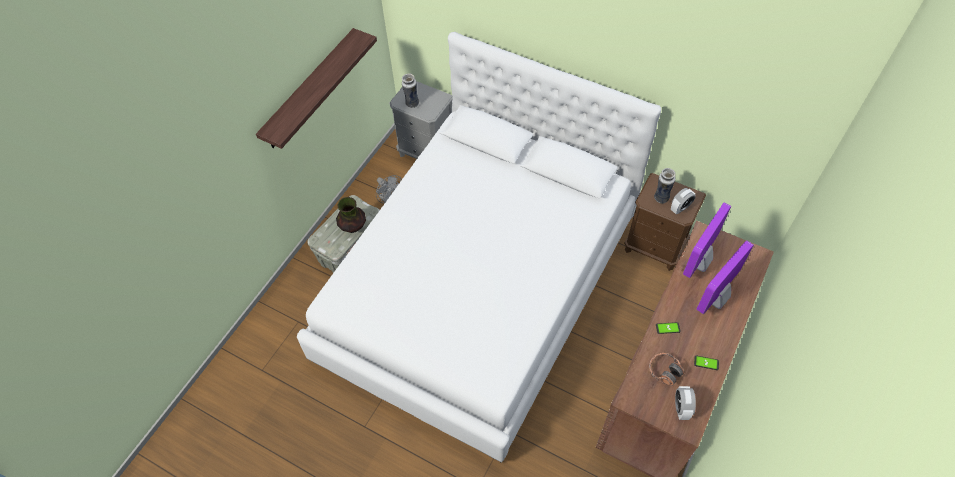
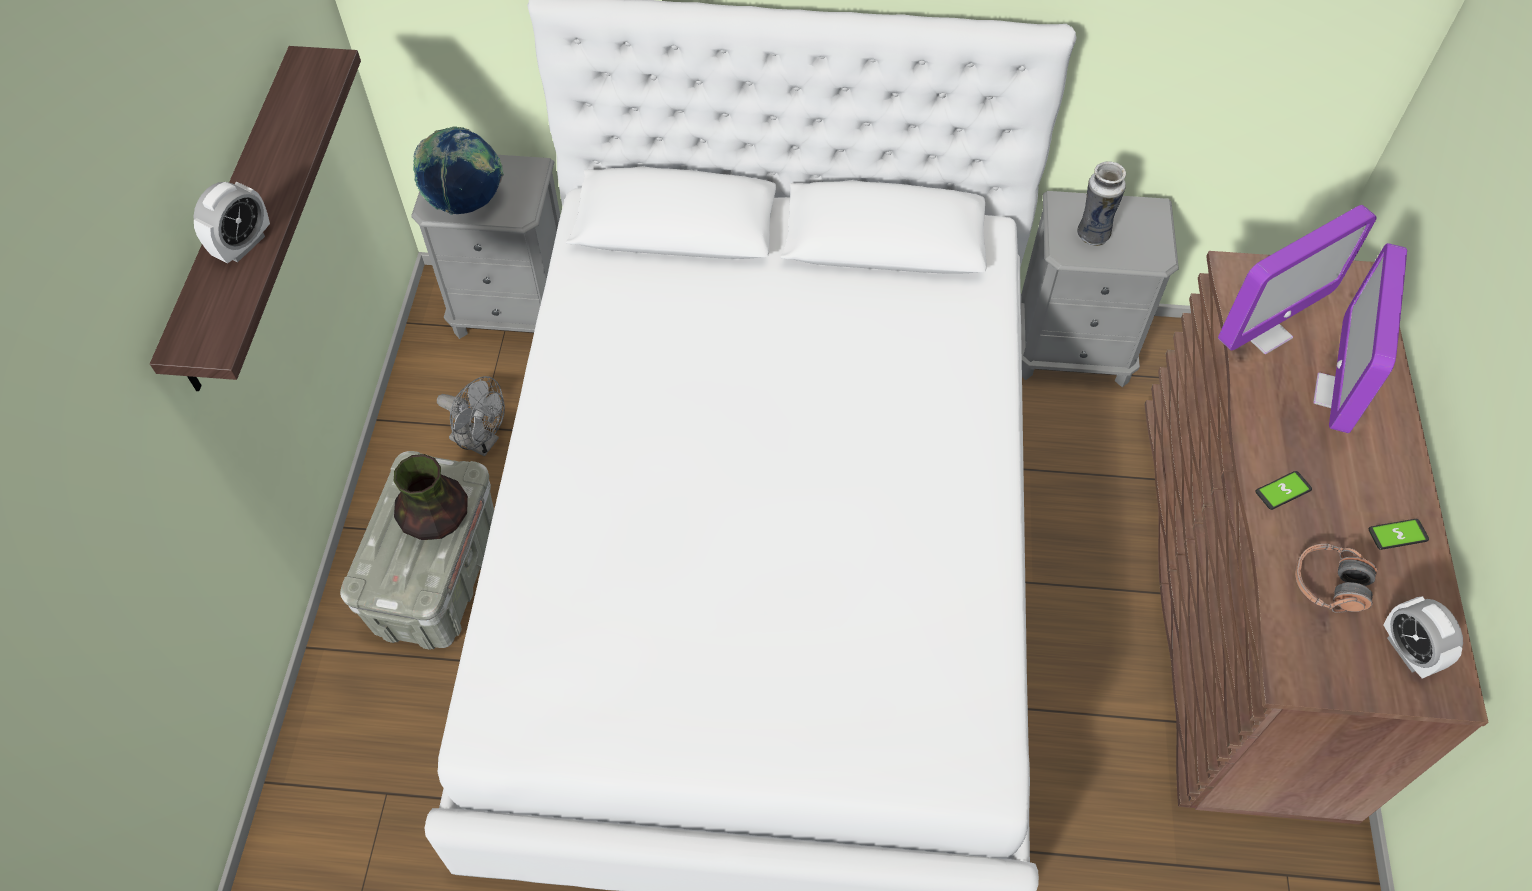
camera: 25 degrees left, 0 degrees up
vase [402,74,419,108] -> globe [413,126,504,215]
brown nightstand [624,173,706,271] -> grey nightstand [1021,191,1179,387]
alarm clock [671,188,696,214] -> alarm clock moved to [194,181,270,264]
monitor [683,203,731,278] -> monitor turned 135 degrees counterclockwise [1218,205,1377,354]

